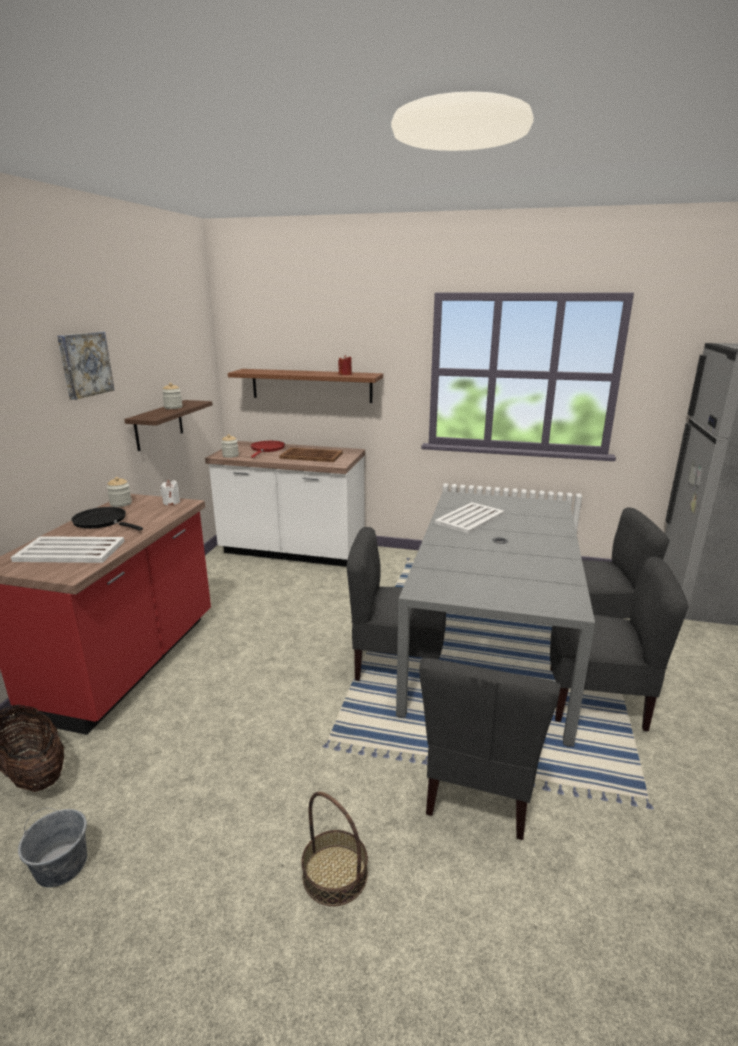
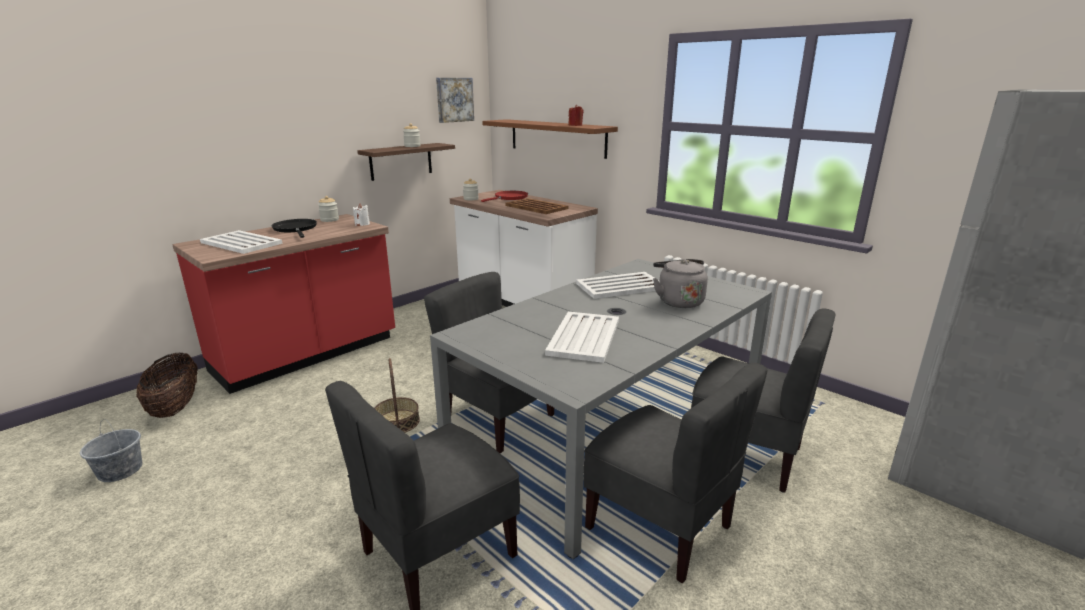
camera: 30 degrees right, 0 degrees up
picture [57,332,115,400] -> picture moved to [436,78,474,123]
basket [302,792,368,906] -> basket moved to [374,358,420,433]
none -> white tray [545,311,619,363]
none -> grey kettle [653,259,708,308]

